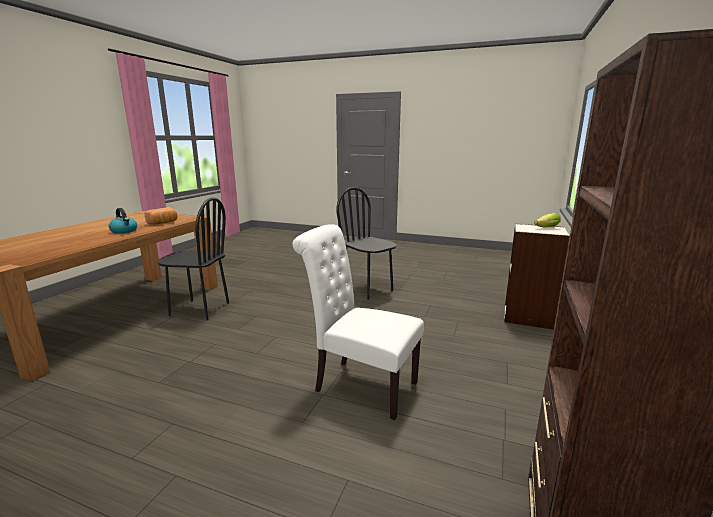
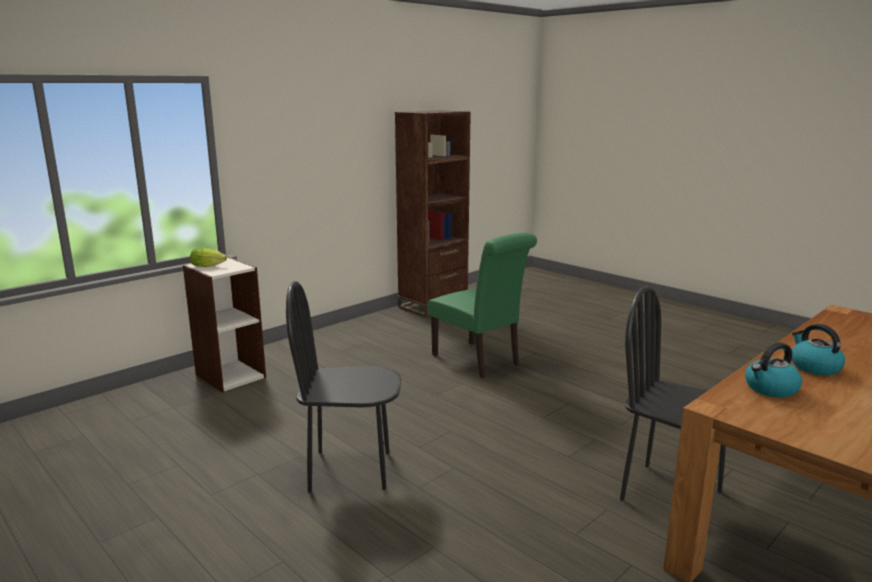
camera: 155 degrees left, 0 degrees up
bread [145,207,177,224] -> kettle [745,342,802,398]
white chair [292,224,424,420] -> green chair [428,233,537,378]
black chair [336,187,397,300] -> black chair turned 105 degrees clockwise [286,281,401,492]

